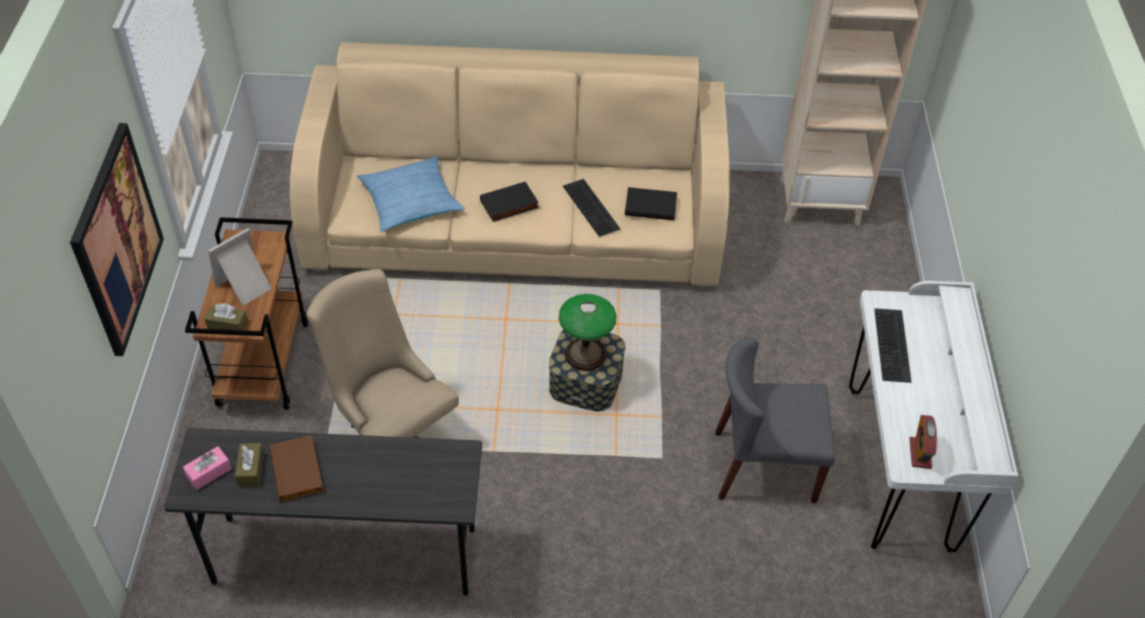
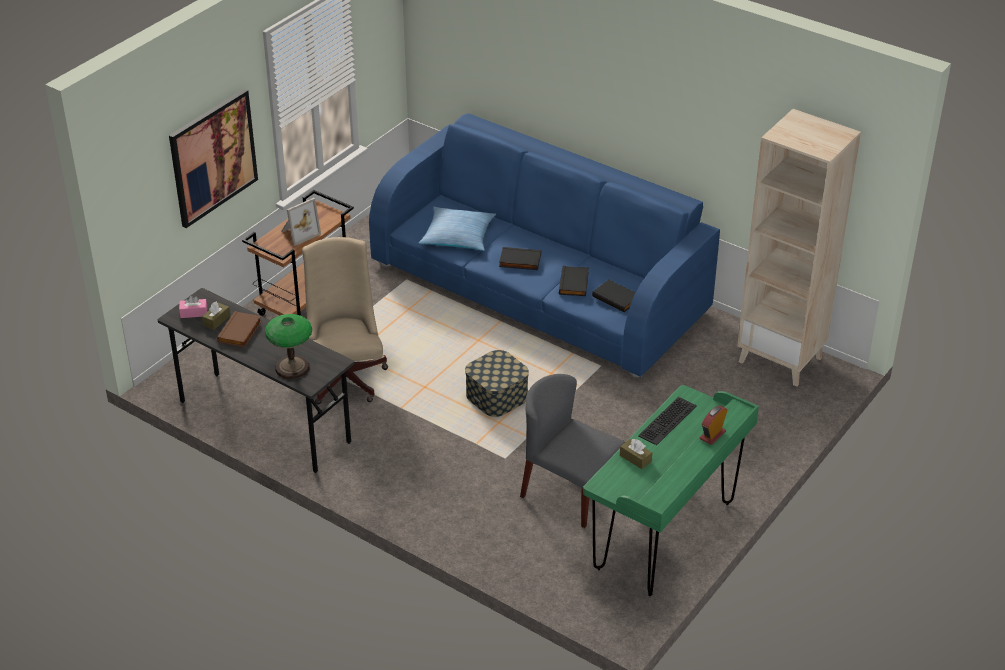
camera: 35 degrees right, 10 degrees down
brown tissue box [205,303,248,330] -> brown tissue box moved to [620,439,652,469]
picture frame [208,228,272,306] -> picture frame turned 150 degrees clockwise [281,198,321,246]
beige sofa [290,42,730,289] -> blue sofa [369,113,720,378]
table lamp [559,294,616,371] -> table lamp moved to [265,314,312,379]
keyboard [563,179,620,237] -> black book [559,266,589,296]
white desk [849,281,1018,552] -> green desk [583,385,759,596]
alarm clock [909,415,937,469] -> alarm clock moved to [700,406,728,445]

